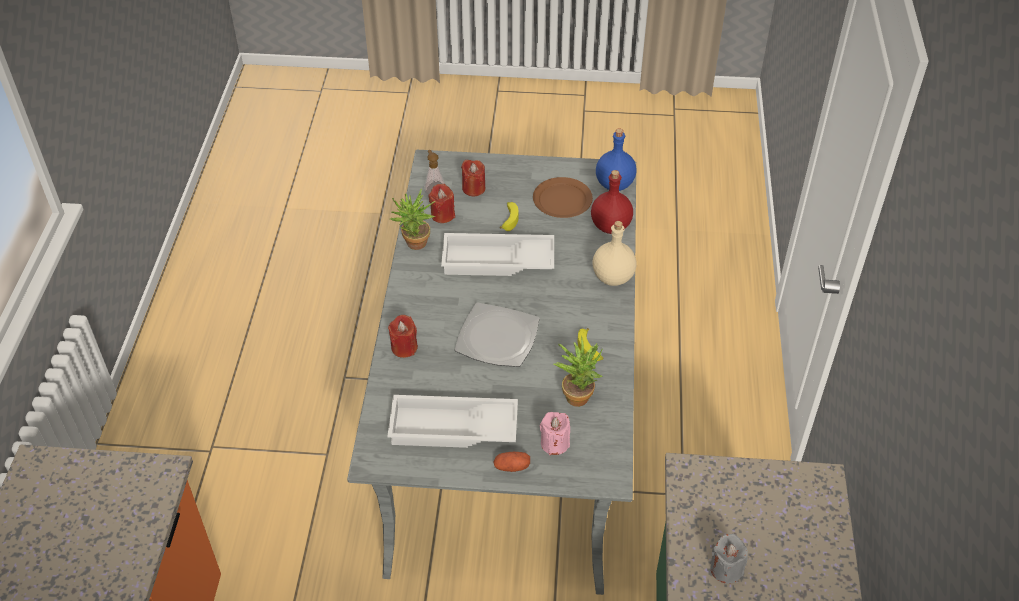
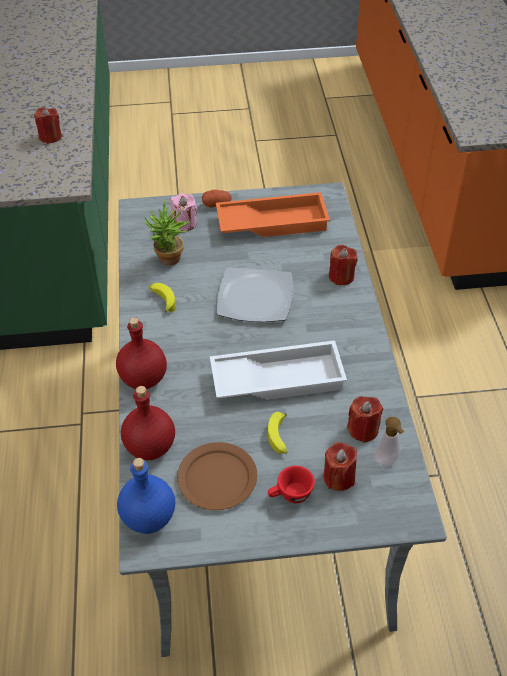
camera: 170 degrees right, 0 degrees up
white tray [387,395,518,448] -> orange tray [216,192,330,237]
potted plant [390,189,436,250] -> none
beige bottle [592,221,637,286] -> red bottle [116,317,167,389]
grey candle [710,534,748,584] -> red candle [34,107,62,144]
none -> red cup [268,466,315,503]

